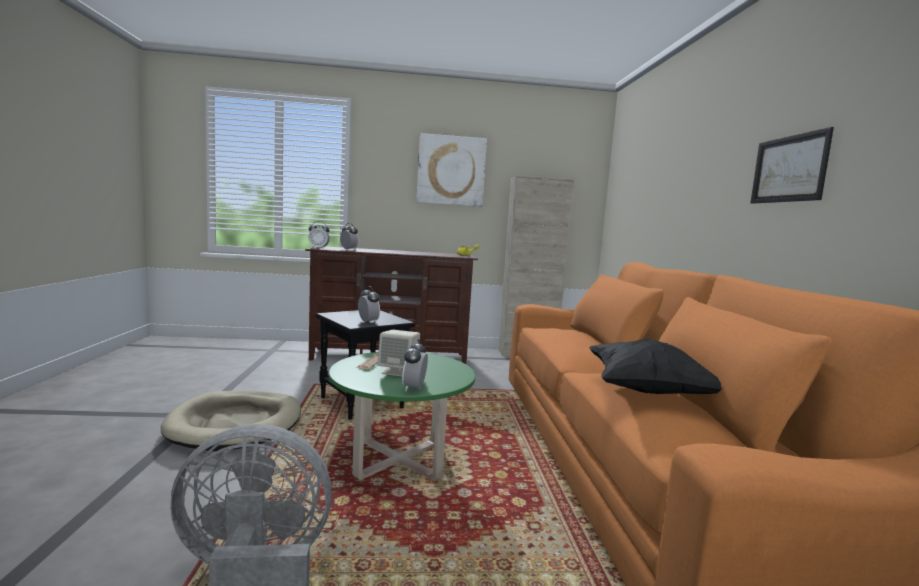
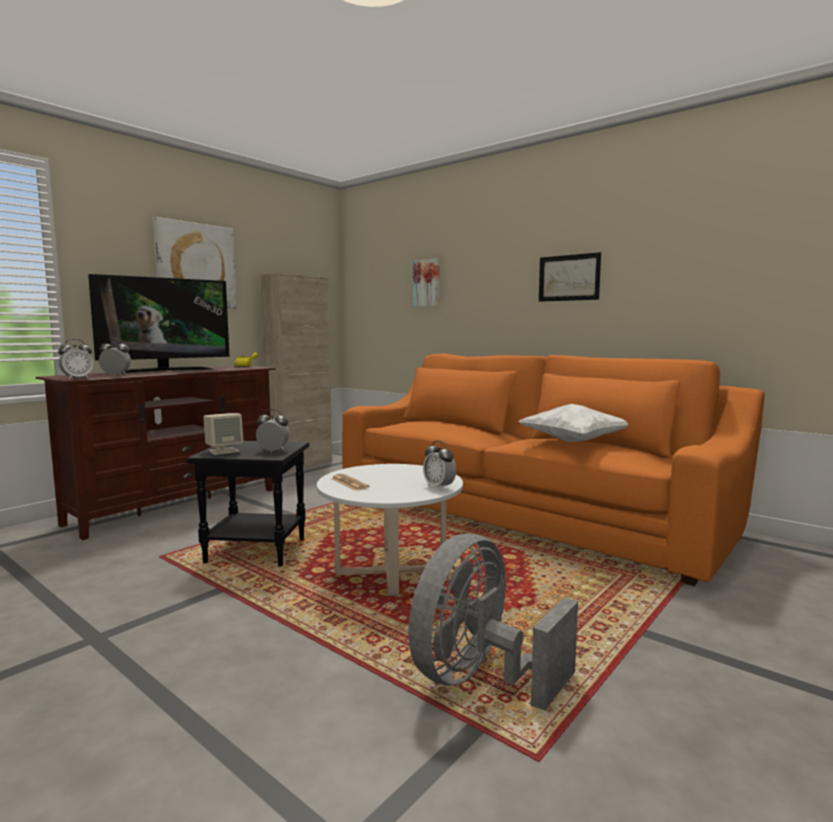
camera: 45 degrees left, 0 degrees up
beige dog bed [161,391,301,451] -> none
green coffee table [329,352,475,481] -> white coffee table [317,464,463,596]
beige speaker [378,330,420,376] -> beige speaker moved to [203,413,244,455]
black pillow [589,339,722,394] -> white pillow [519,404,628,442]
none -> television [88,274,230,373]
none -> picture [413,258,440,307]

